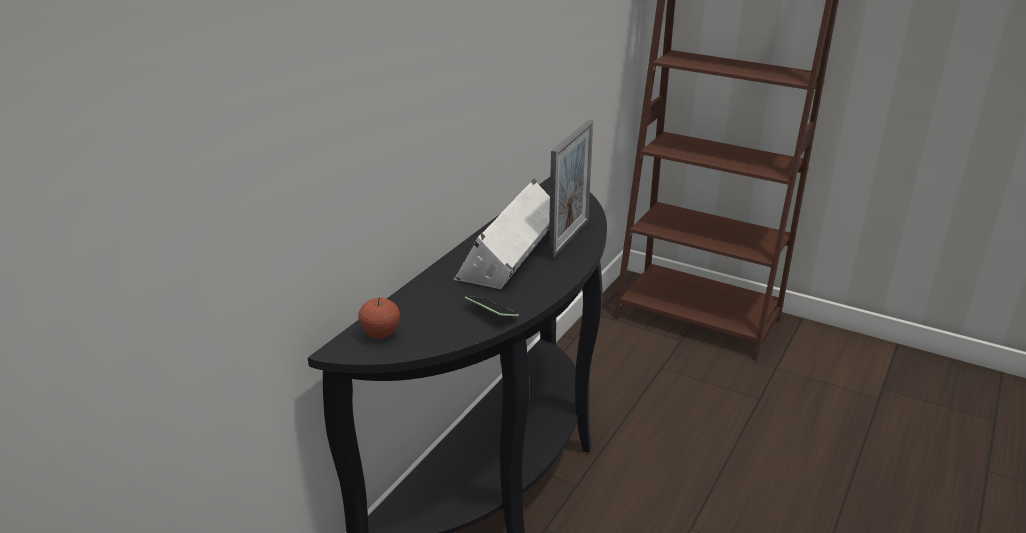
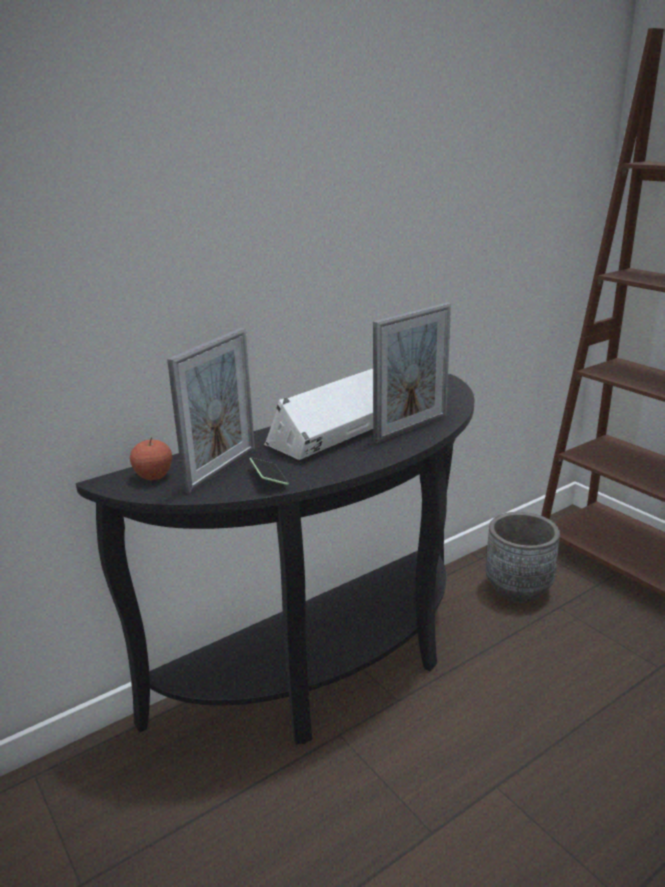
camera: 25 degrees right, 5 degrees down
none -> picture frame [167,328,255,494]
none -> grey planter [486,512,560,603]

